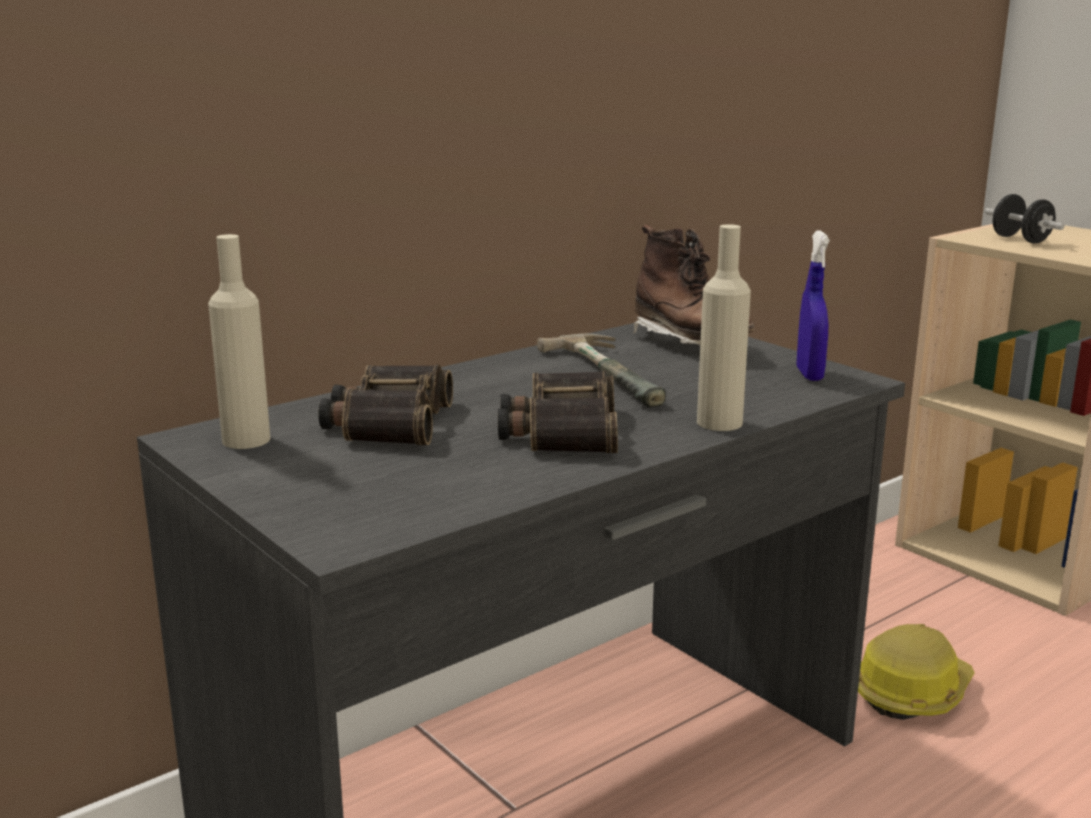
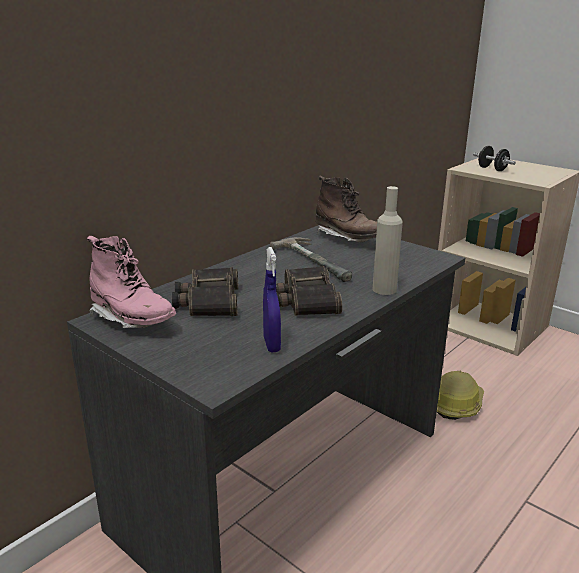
camera: 10 degrees left, 5 degrees up
beige bottle [208,234,271,449] -> pink boot [87,236,176,328]
blue spray bottle [796,231,830,381] -> blue spray bottle moved to [263,247,281,352]

